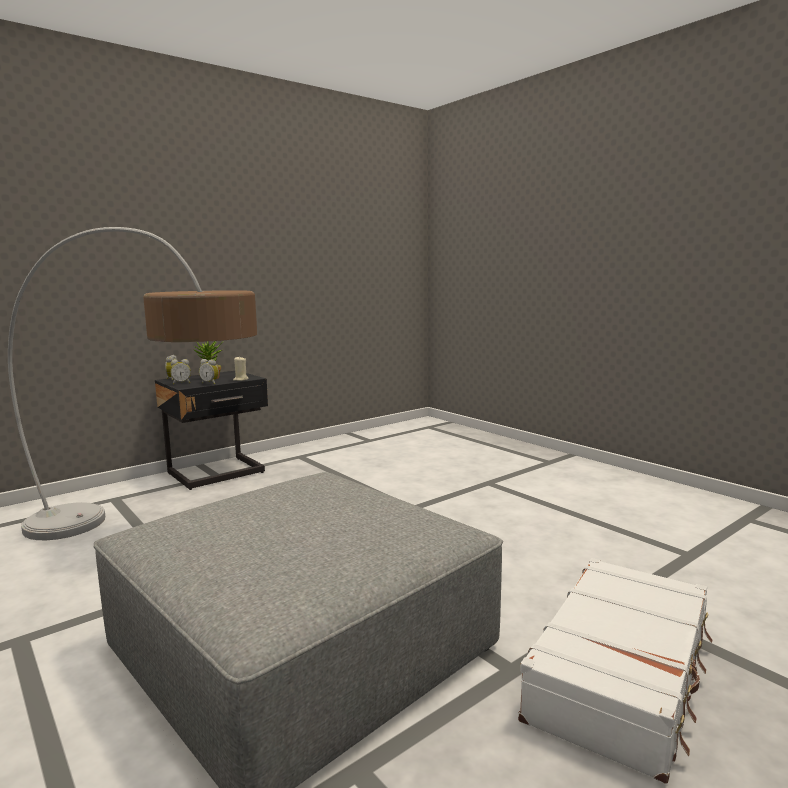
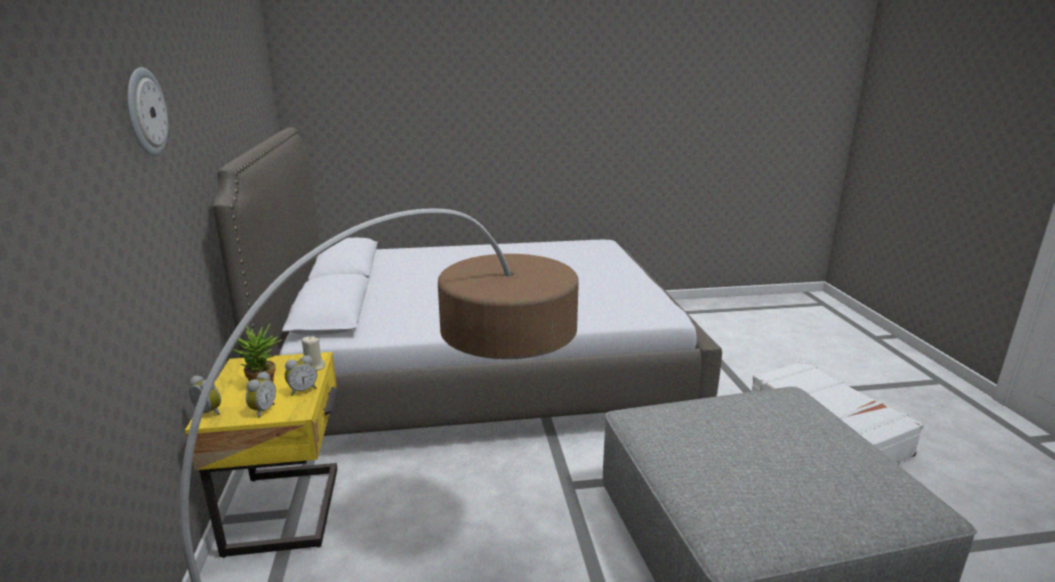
camera: 60 degrees left, 10 degrees up
black nightstand [155,371,268,490] -> yellow nightstand [185,352,337,558]
none -> wall clock [127,67,168,156]
none -> bed [213,127,722,436]

